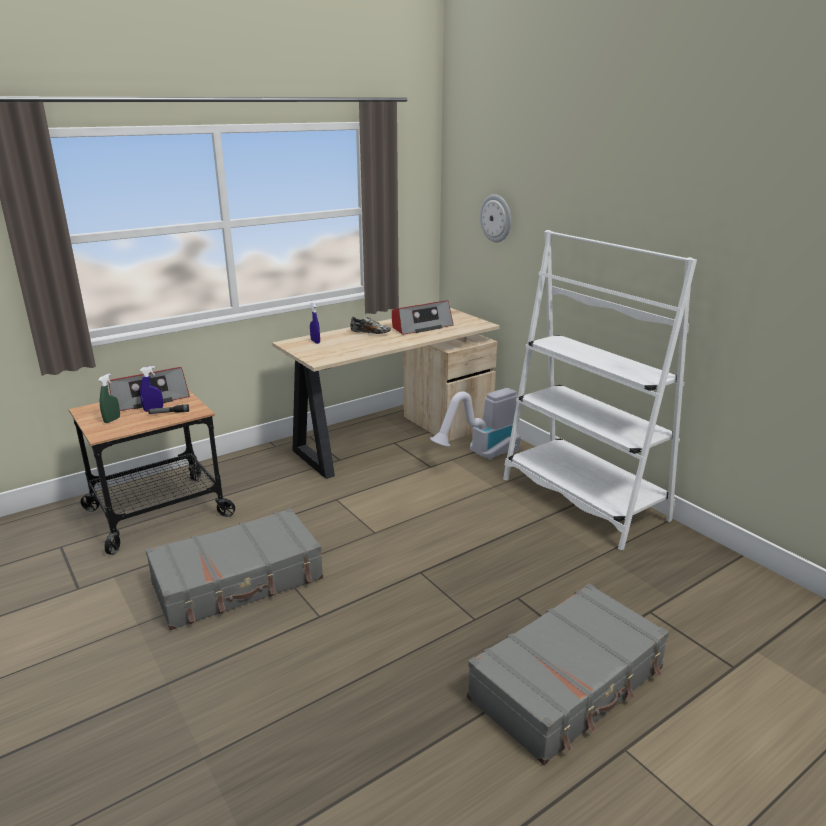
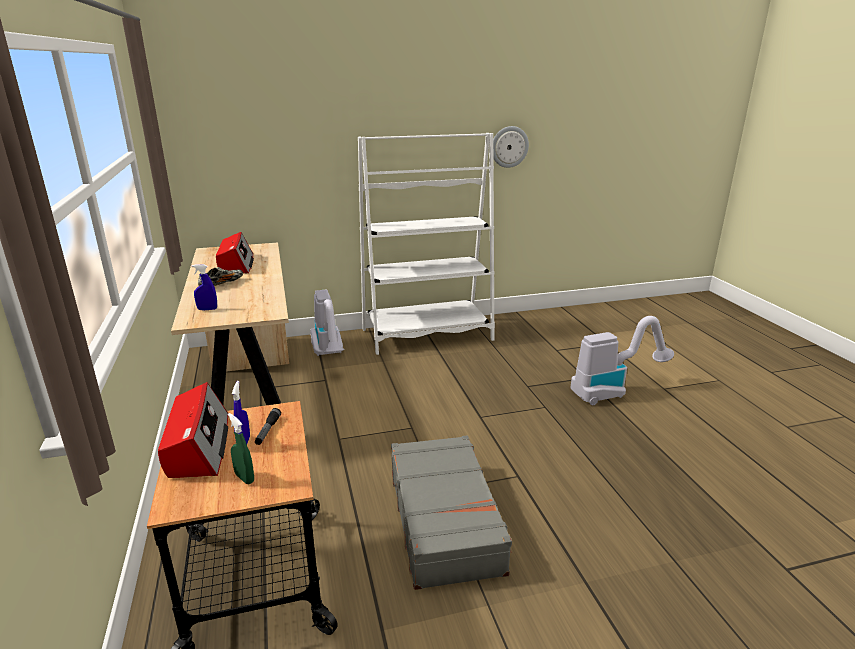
camera: 70 degrees left, 0 degrees up
grey suitcase [467,584,669,765] -> vacuum cleaner [571,316,674,405]
wall clock [480,194,511,242] -> wall clock moved to [493,126,529,168]

